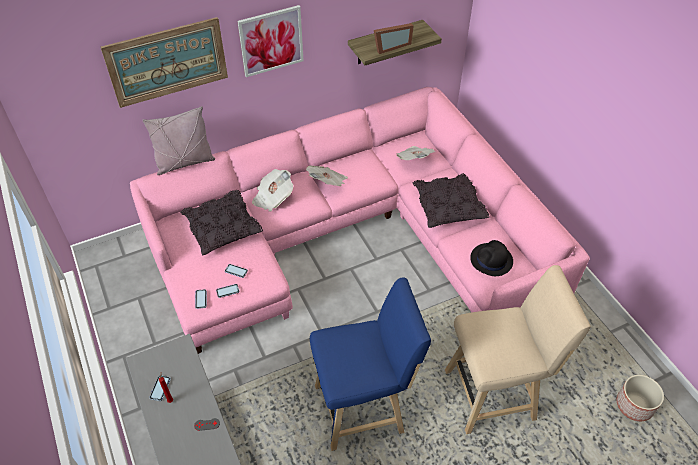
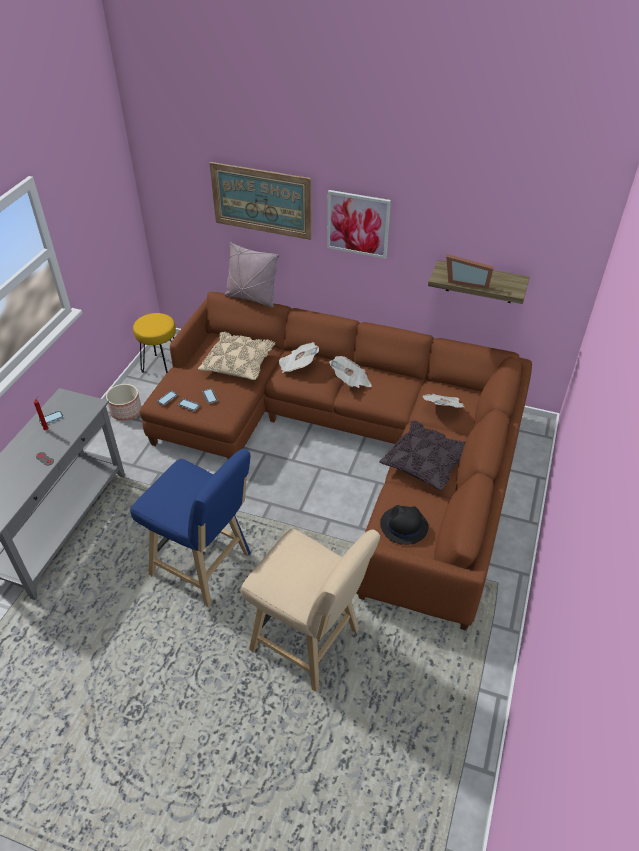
camera: 45 degrees right, 5 degrees down
pink sofa [130,87,590,354] -> brown sofa [140,292,532,631]
black pillow [180,190,263,255] -> beige pillow [198,332,275,380]
planter [617,375,664,421] -> planter moved to [106,384,142,421]
none -> yellow stool [133,313,176,374]

